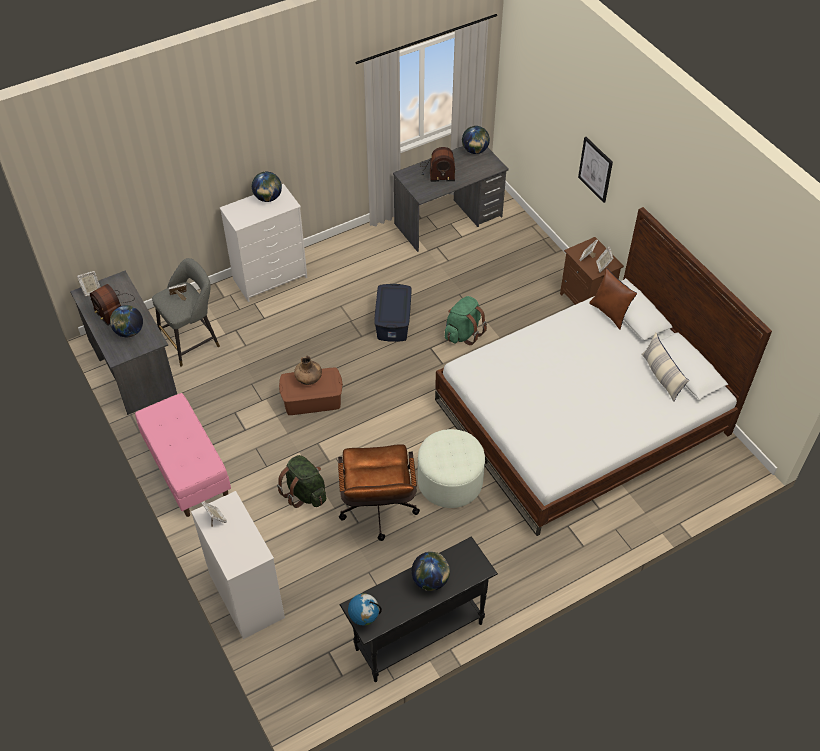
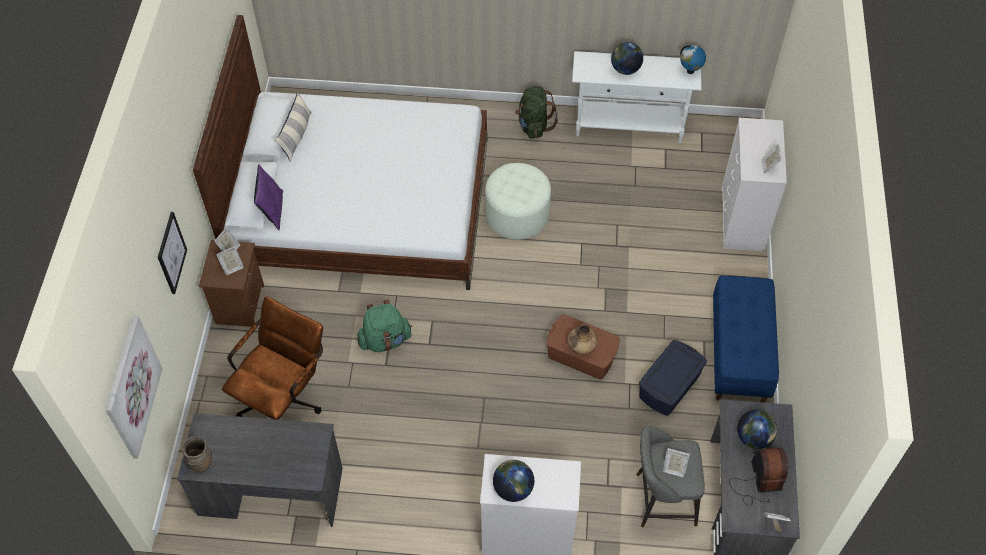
camera: 145 degrees left, 5 degrees up
pink bench [135,393,231,517] -> blue bench [713,276,779,403]
green backpack [277,455,326,508] -> green backpack moved to [515,86,558,139]
brown office chair [338,444,420,541] -> brown office chair moved to [222,296,323,420]
black console table [340,537,498,682] -> white console table [572,51,702,143]
blue storage box [374,284,412,342] -> blue storage box moved to [639,340,707,416]
radio [421,147,455,182] -> none
globe [462,126,490,154] -> brown vase [182,436,212,472]
brown pillow [589,268,637,329] -> purple pillow [254,164,283,230]
none -> picture [106,316,163,459]

